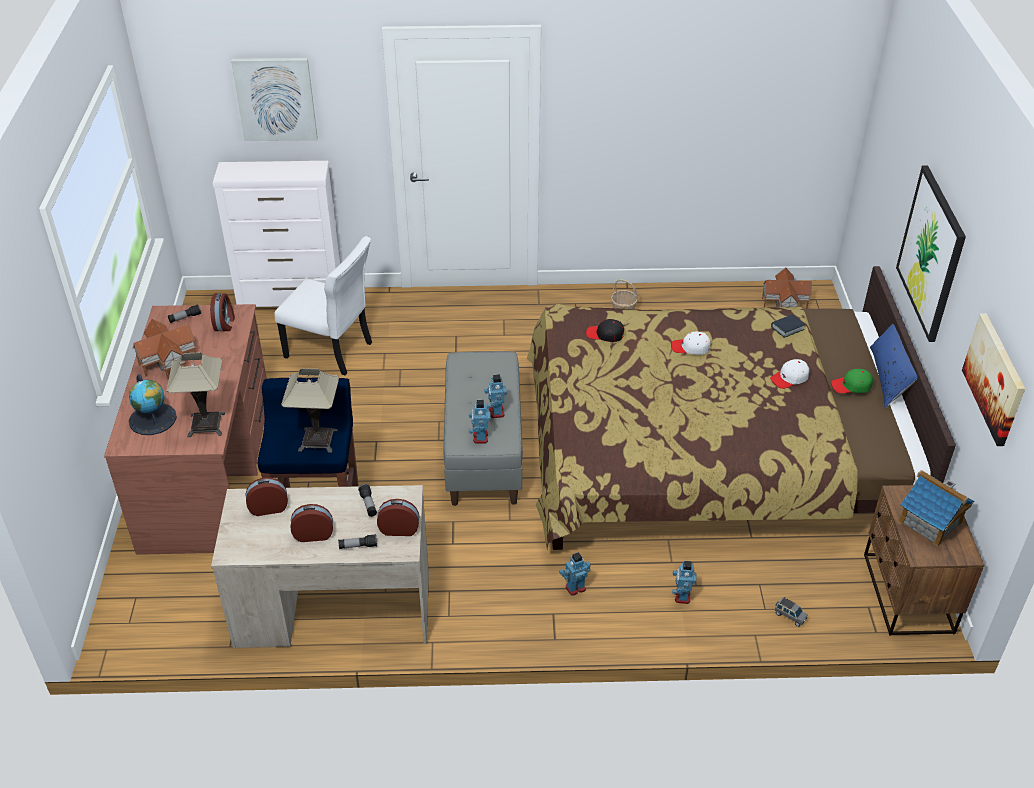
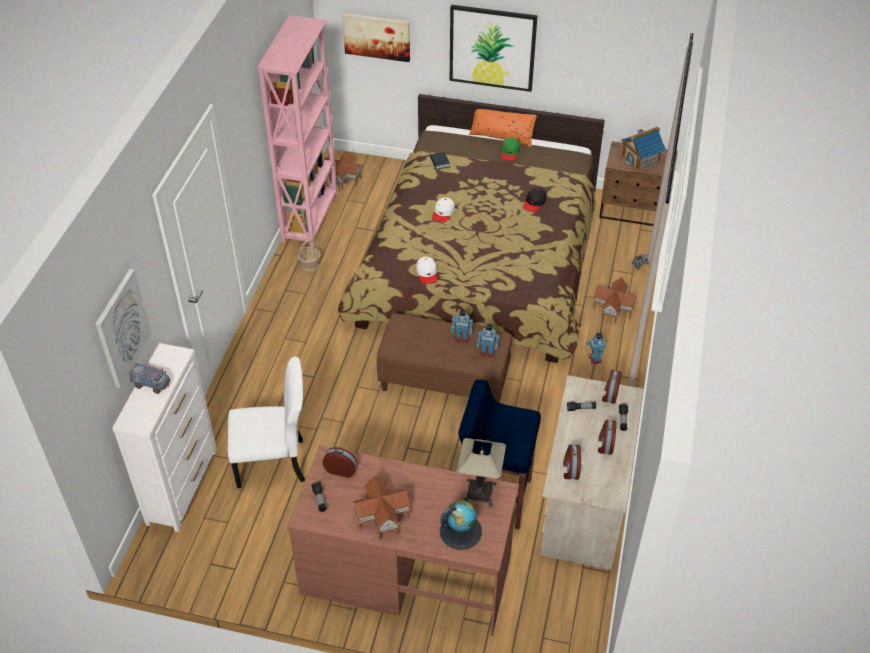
camera: 75 degrees left, 5 degrees up
white chair [274,236,372,375] -> white chair turned 45 degrees clockwise [228,357,305,488]
table lamp [281,368,339,453] -> none
grey bench [444,351,523,506] -> brown bench [377,313,512,402]
black cap [586,319,624,342] -> black cap moved to [523,188,546,212]
toy robot [672,561,696,604] -> toy house [593,278,637,323]
white cap [770,359,809,389] -> white cap moved to [416,257,437,284]
blue pillow [870,316,917,408] -> orange pillow [469,109,537,147]
picture [962,313,1025,446] -> picture moved to [342,13,410,62]
none -> toy truck [129,363,170,394]
none -> pink bookcase [257,15,338,247]

